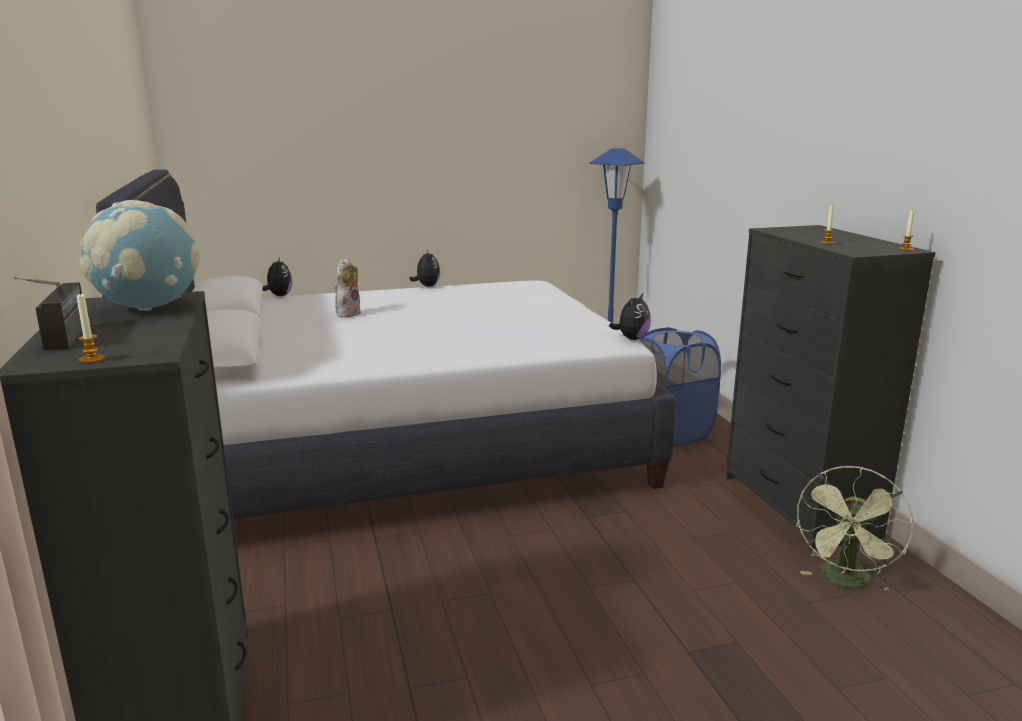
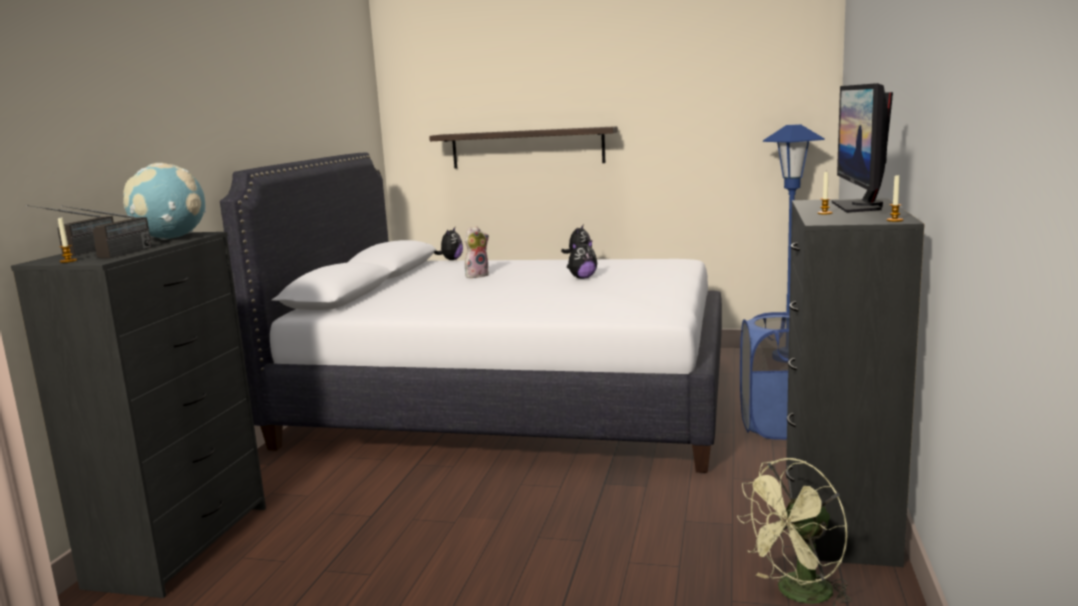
camera: 30 degrees right, 5 degrees down
plush toy [609,292,651,340] -> plush toy moved to [567,240,597,279]
none -> radio [61,205,152,258]
none -> shelf [429,126,618,169]
none -> monitor [832,83,893,213]

